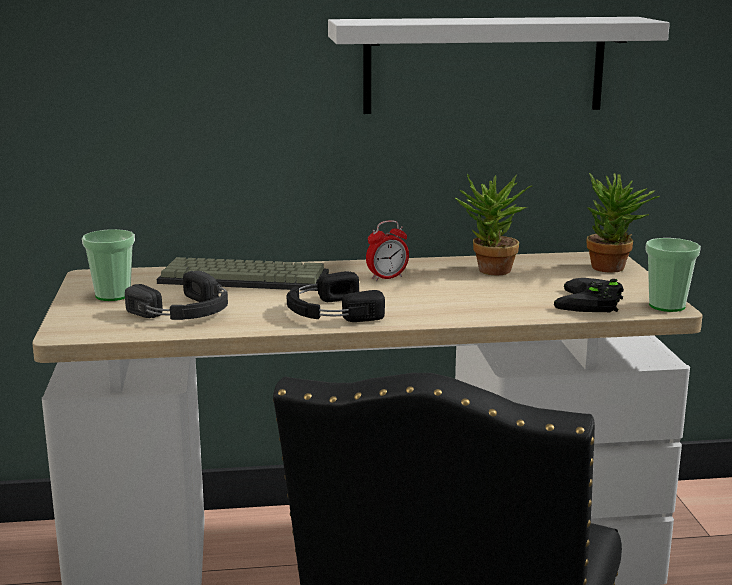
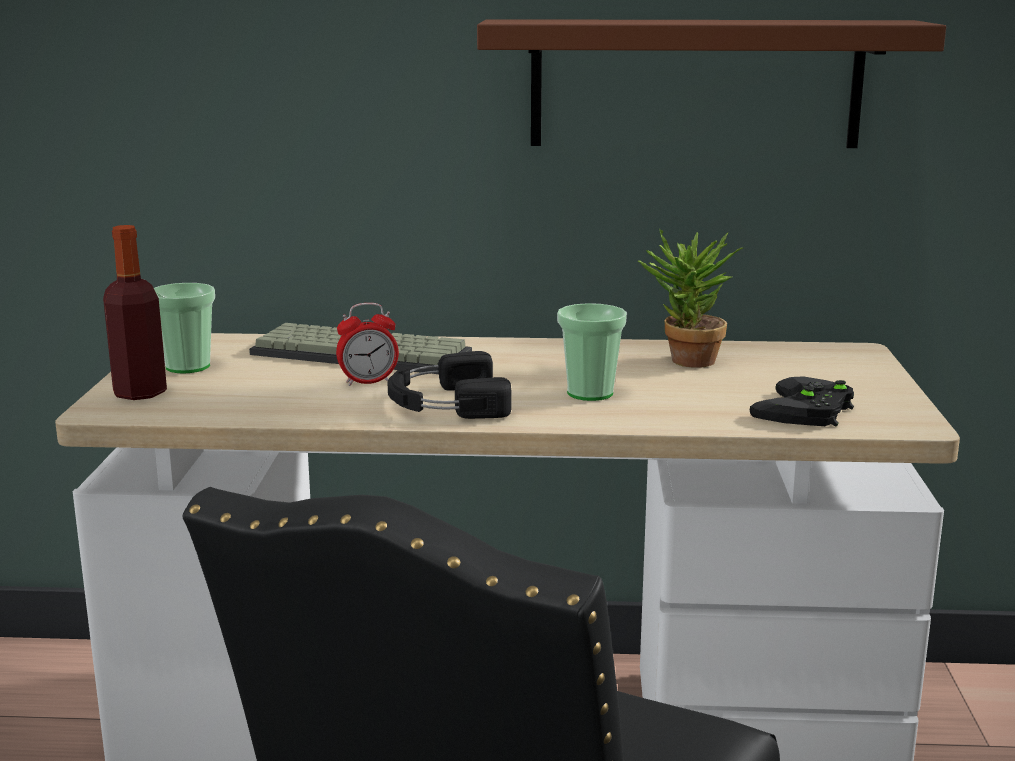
camera: 10 degrees right, 0 degrees up
black headphones [125,271,228,320] -> none
white shelf [328,17,670,114] -> brown shelf [477,19,946,148]
alarm clock [366,220,409,281] -> alarm clock moved to [336,303,399,386]
potted plant [587,173,659,272] -> none
cup [645,238,701,312] -> cup moved to [557,303,627,401]
none -> bottle [103,225,167,400]

